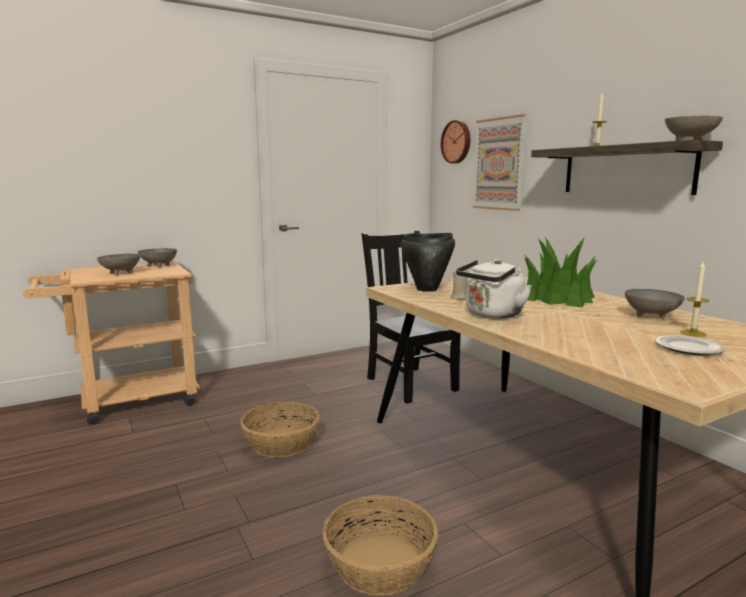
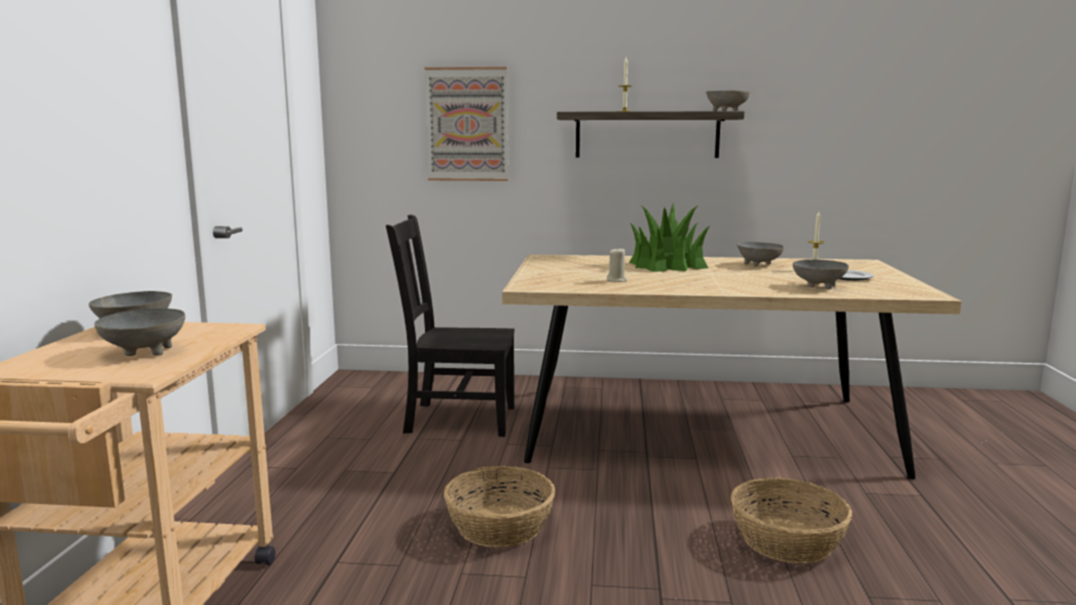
camera: 55 degrees left, 0 degrees up
black cooking pot [401,233,455,292] -> none
wall clock [441,120,470,164] -> none
white kettle [456,259,532,318] -> none
none -> grey bowl [793,260,849,289]

